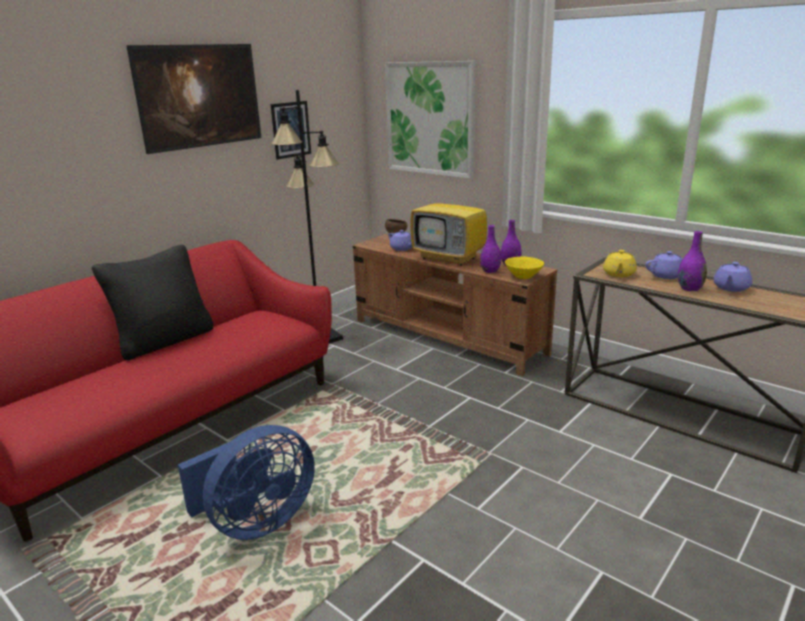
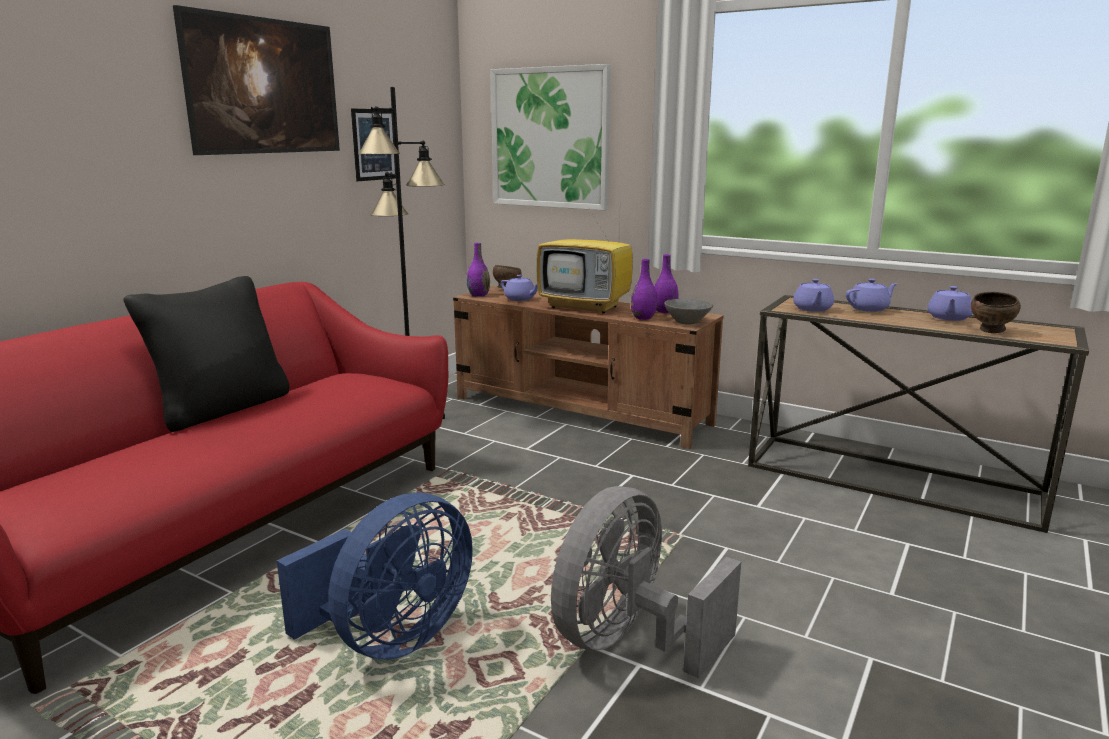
camera: 10 degrees left, 5 degrees down
yellow bowl [505,257,544,279] -> grey bowl [664,298,713,324]
yellow teapot [603,250,637,277] -> purple teapot [793,279,834,312]
purple vase [678,231,707,291] -> purple vase moved to [467,243,490,297]
none -> grey fan [551,486,741,679]
none -> brown bowl [971,292,1021,333]

